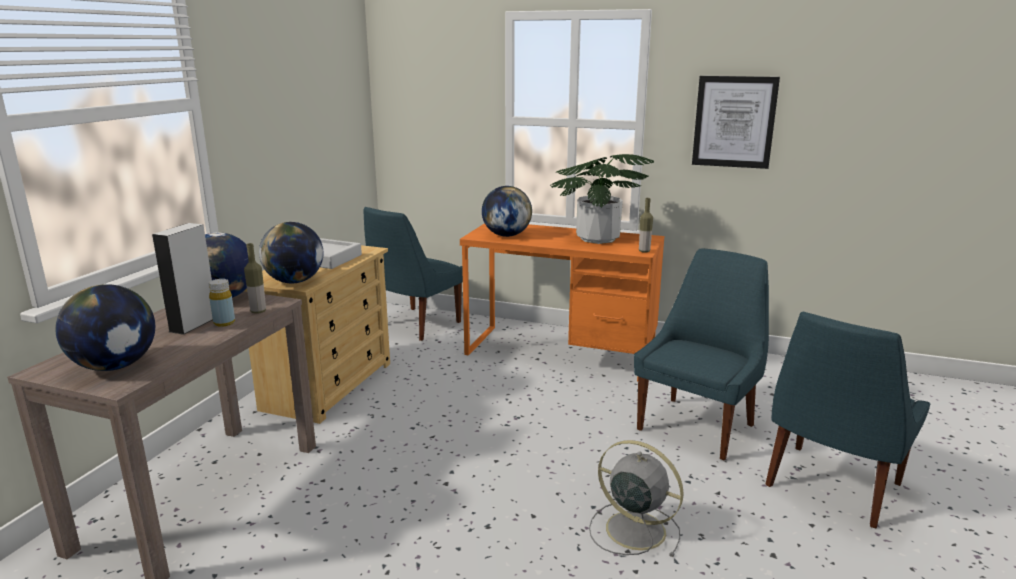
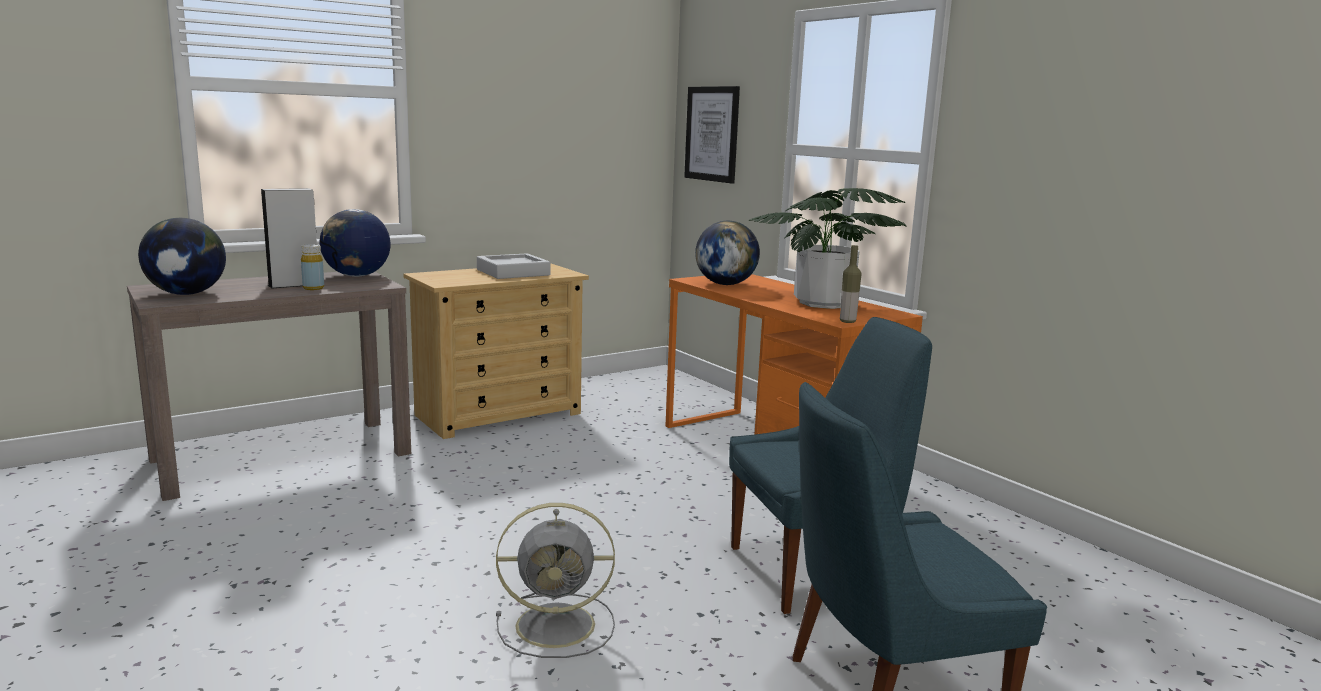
camera: 35 degrees right, 5 degrees down
bottle [244,243,266,314] -> none
globe [259,222,323,283] -> none
blue chair [363,207,463,341] -> none
grey fan [589,440,684,557] -> grey fan turned 105 degrees clockwise [496,503,615,658]
picture [692,76,780,169] -> picture moved to [684,86,740,183]

